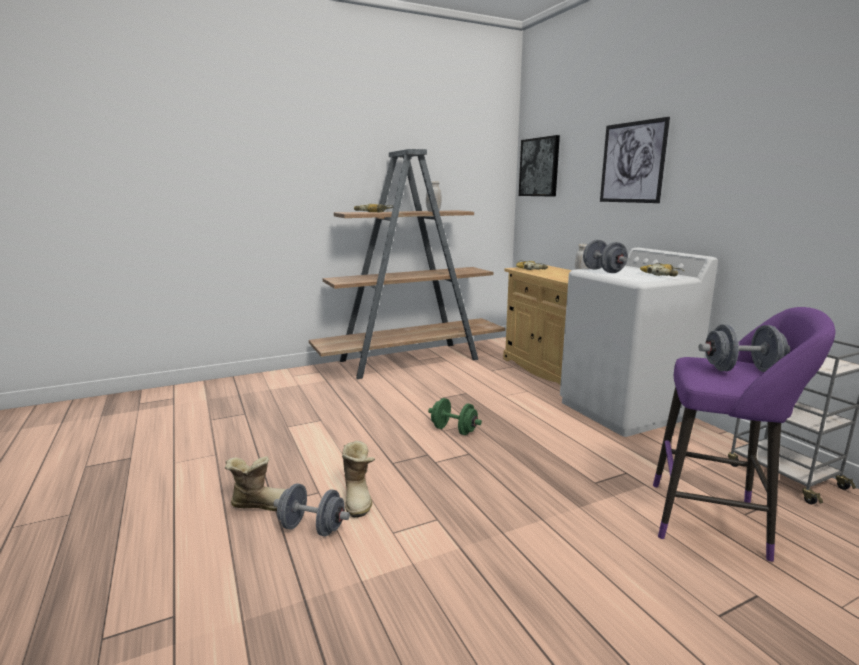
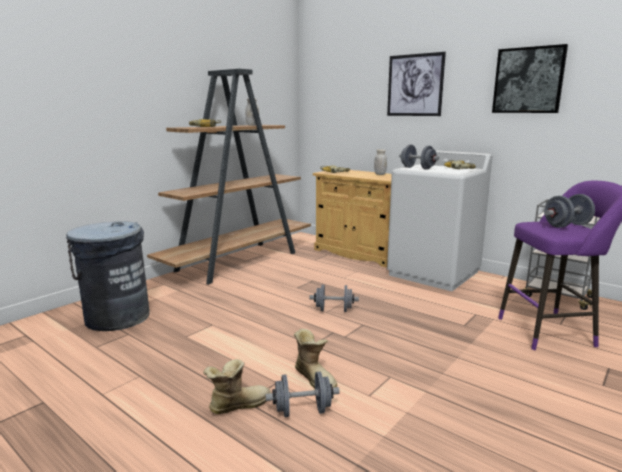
camera: 25 degrees left, 0 degrees up
green dumbbell [428,398,482,435] -> grey dumbbell [310,284,359,312]
picture [519,135,560,197] -> picture moved to [492,44,568,113]
none -> grey trash can [66,221,150,331]

